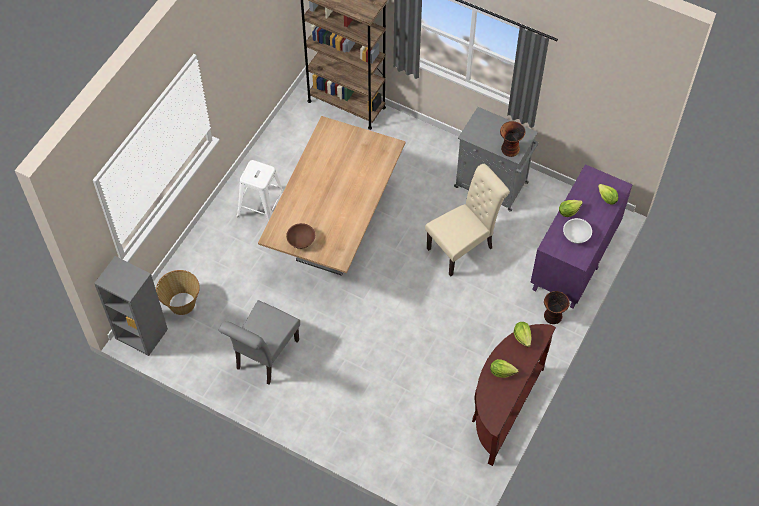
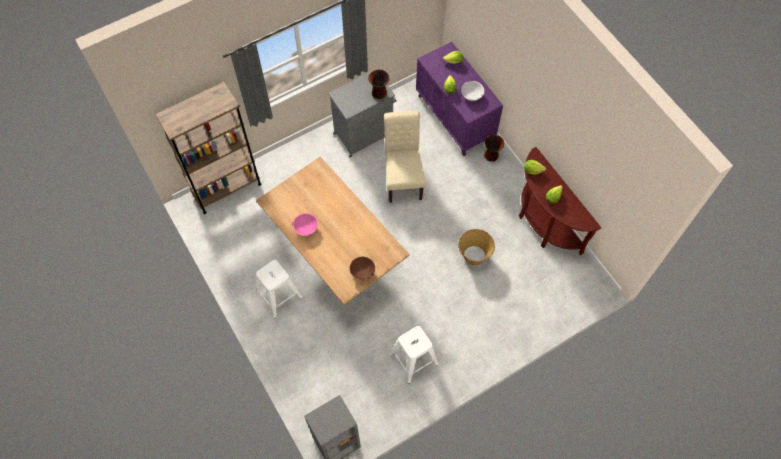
camera: 60 degrees left, 5 degrees up
basket [156,270,200,315] -> basket moved to [458,229,495,265]
grey chair [219,300,300,384] -> white stool [389,326,439,383]
none -> pink bowl [293,213,318,236]

